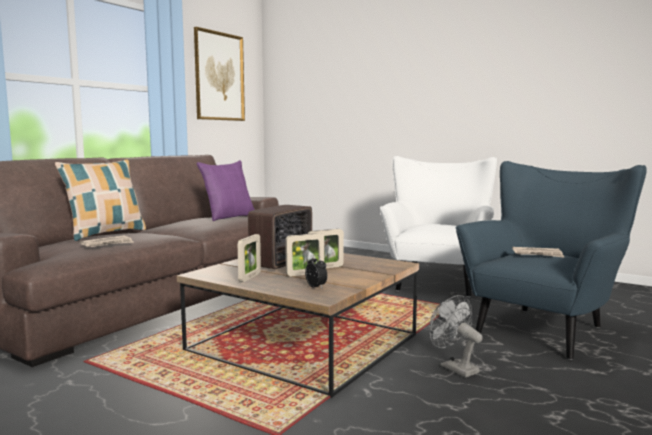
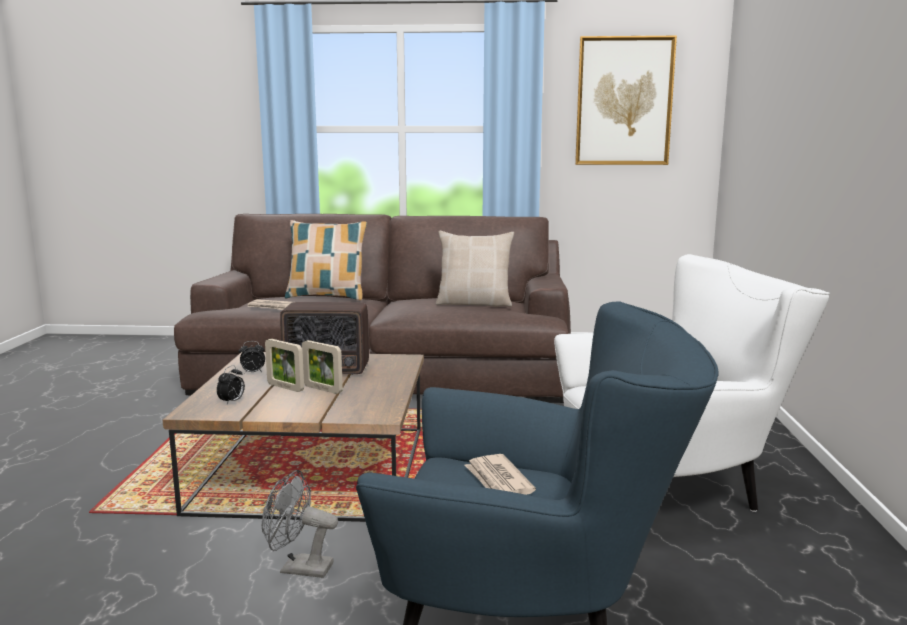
camera: 60 degrees right, 5 degrees up
purple pillow [197,160,255,221] -> beige pillow [436,231,514,307]
picture frame [238,234,261,282] -> alarm clock [238,341,265,374]
grey fan [430,295,483,377] -> grey fan turned 105 degrees counterclockwise [262,470,338,578]

